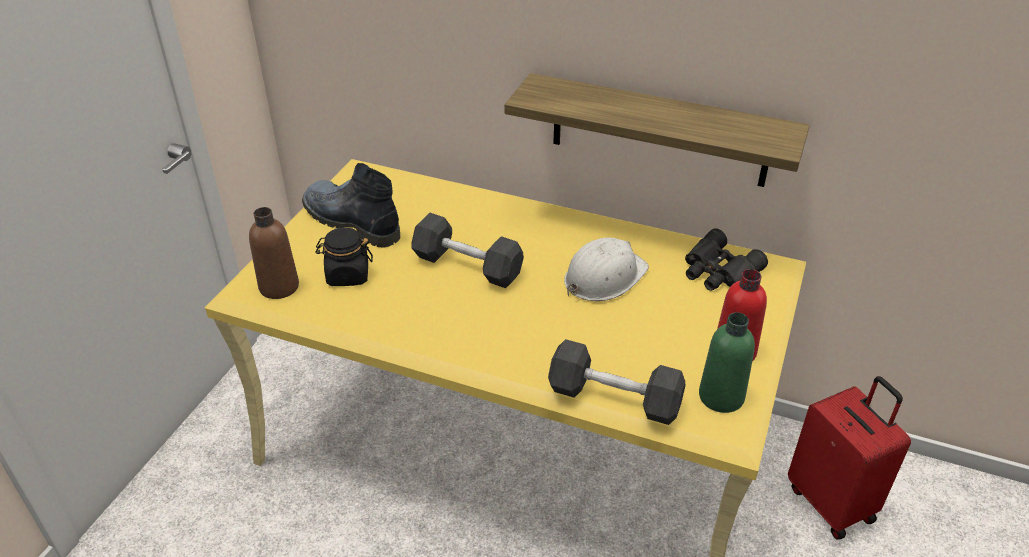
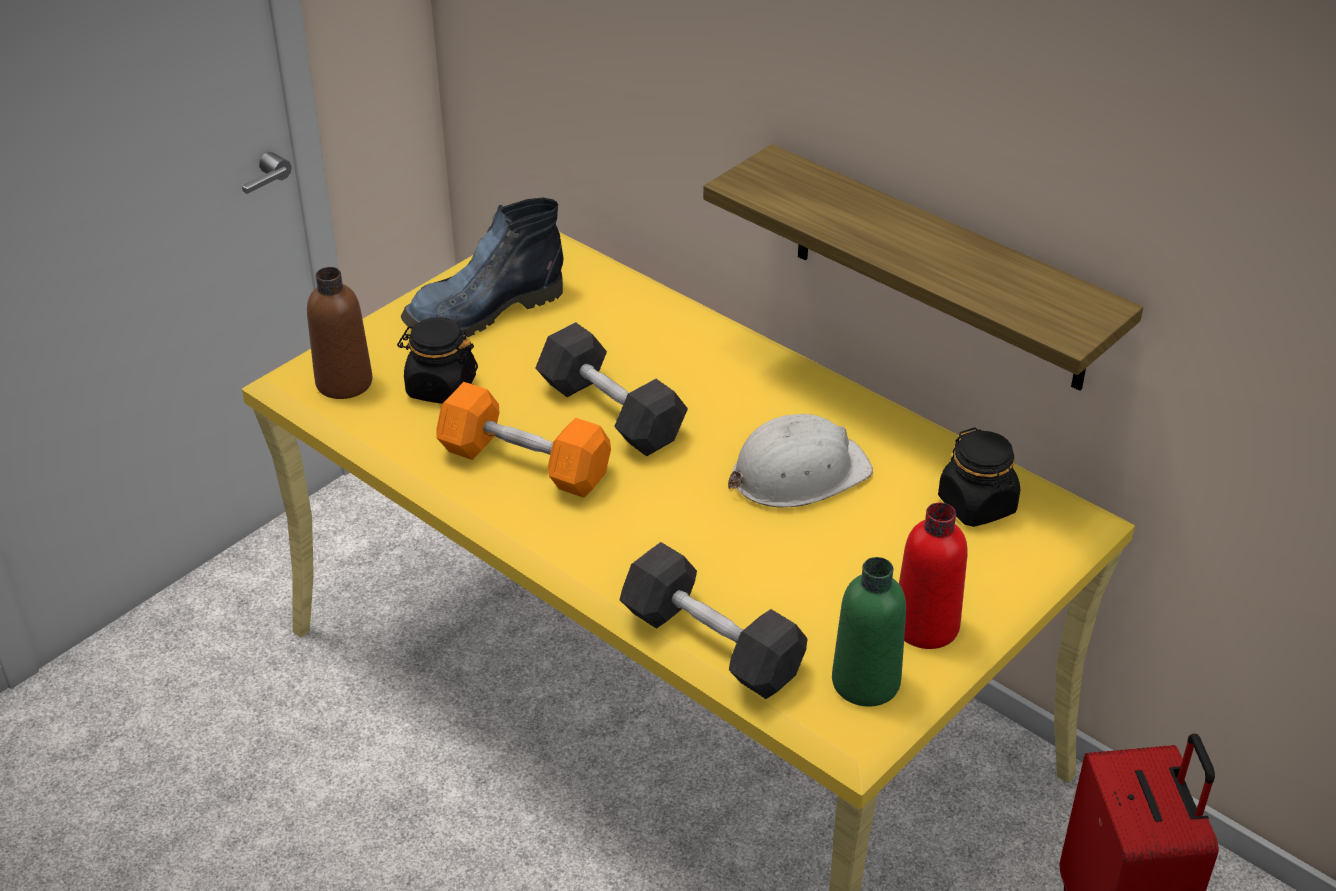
camera: 20 degrees right, 0 degrees up
boot [302,163,400,248] -> boot turned 90 degrees counterclockwise [401,197,563,337]
black binoculars [685,228,768,291] -> black jar [938,427,1020,527]
none -> orange dumbbell [436,382,611,498]

